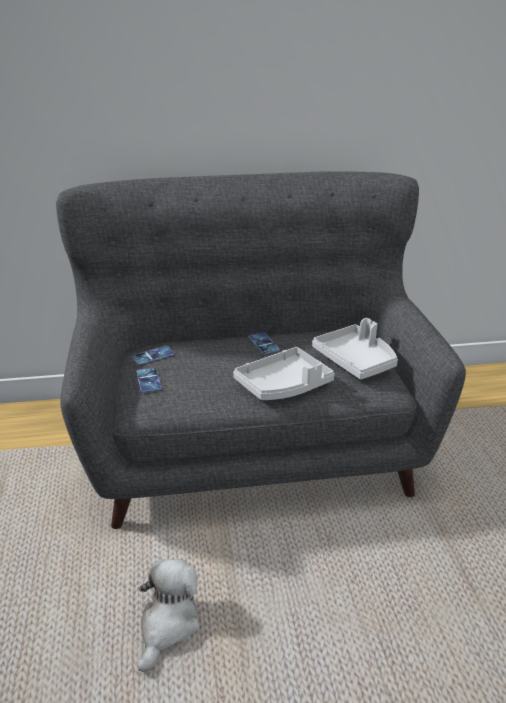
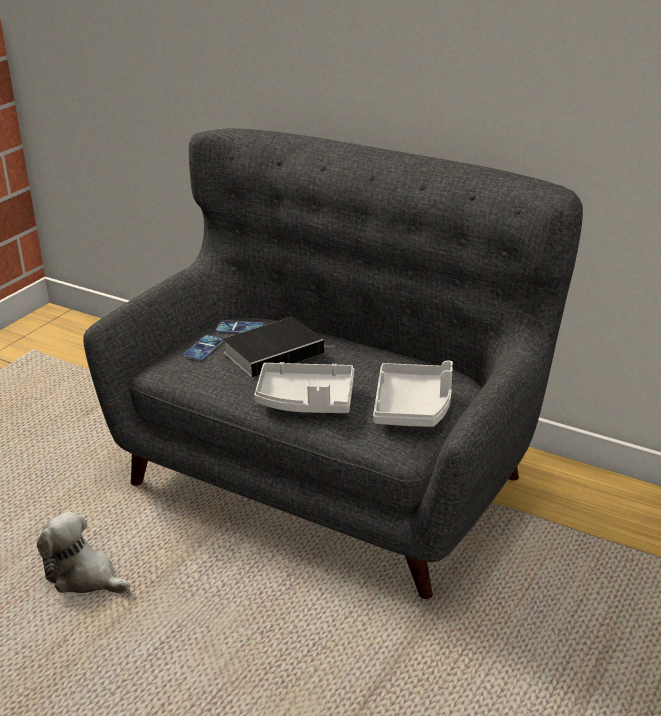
camera: 40 degrees right, 0 degrees up
plush toy [137,559,200,672] -> plush toy turned 120 degrees counterclockwise [37,512,130,594]
phone [248,332,280,354] -> none
none -> book [223,317,335,377]

